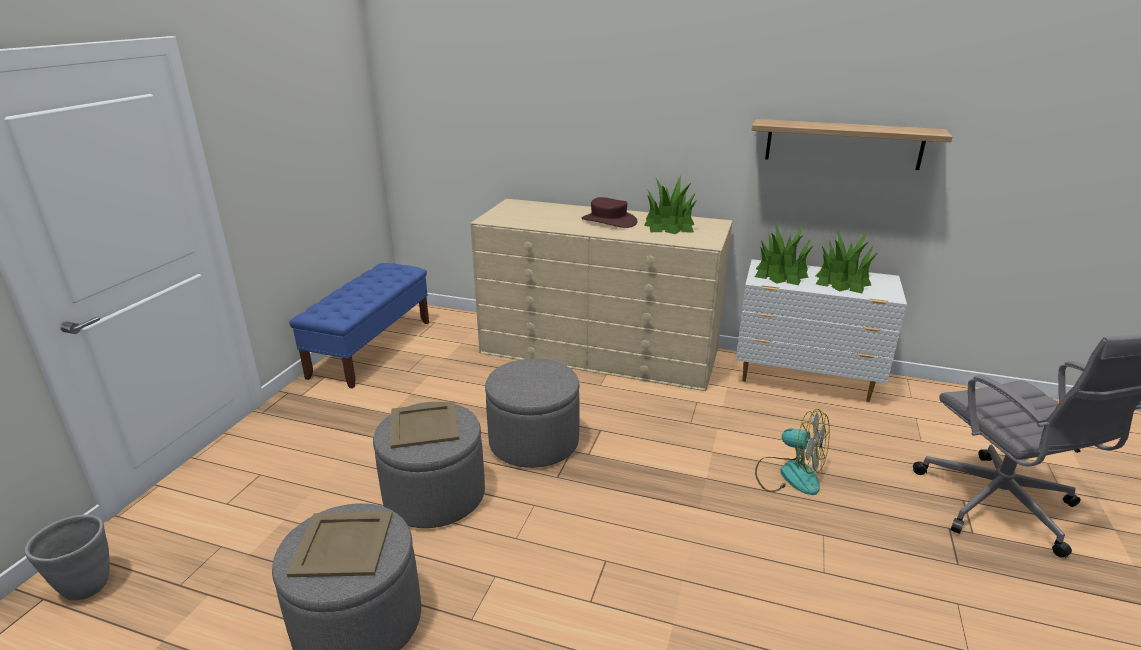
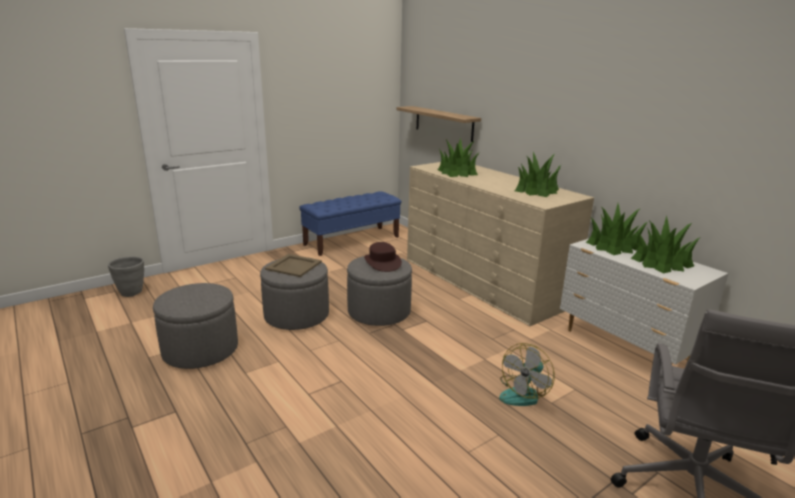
camera: 35 degrees right, 5 degrees down
beige tray [287,512,393,577] -> none
brown hat [582,197,637,228] -> brown hat moved to [364,242,402,272]
shelf [752,119,952,170] -> shelf moved to [397,106,481,142]
fan [755,409,830,495] -> fan turned 60 degrees clockwise [499,343,555,406]
none -> potted plant [438,138,479,177]

